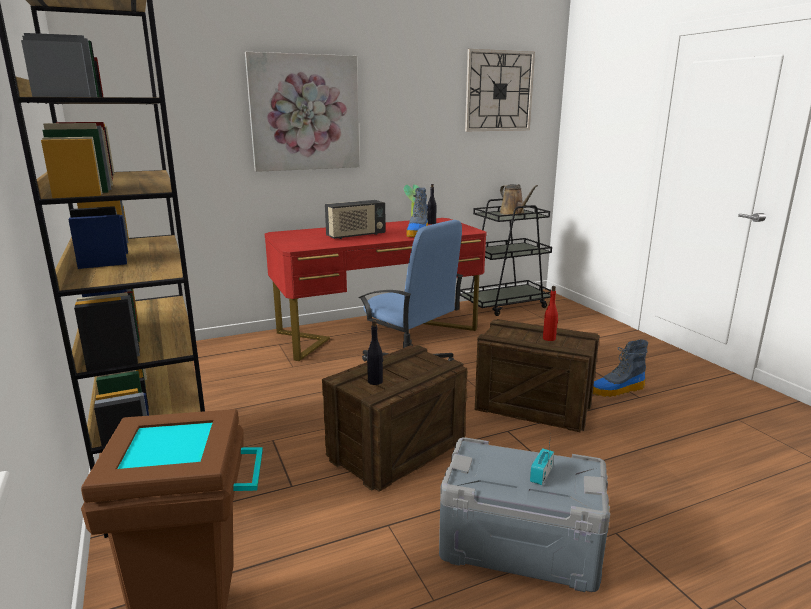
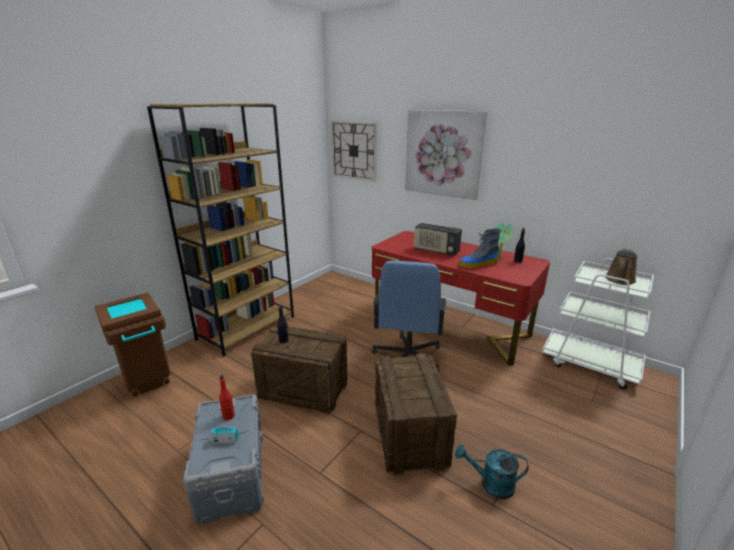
camera: 60 degrees right, 5 degrees up
black cart [460,199,552,316] -> white cart [542,258,654,390]
wall clock [465,49,535,131] -> wall clock moved to [331,121,377,182]
red bottle [543,286,558,341] -> red bottle moved to [219,375,235,420]
boot [593,339,648,397] -> turquoise watering can [455,445,529,499]

